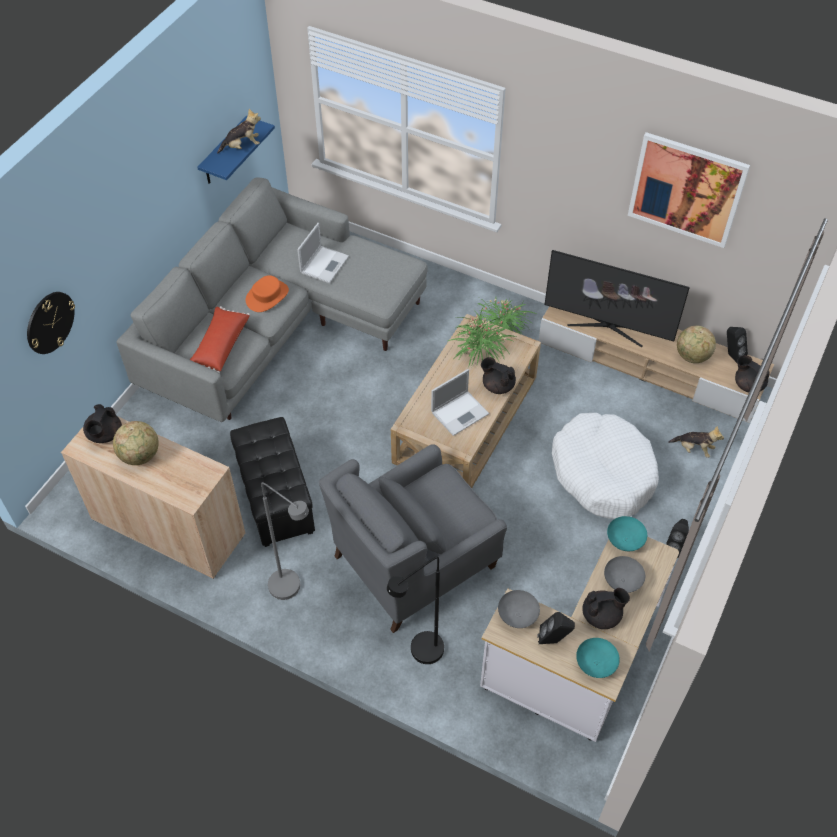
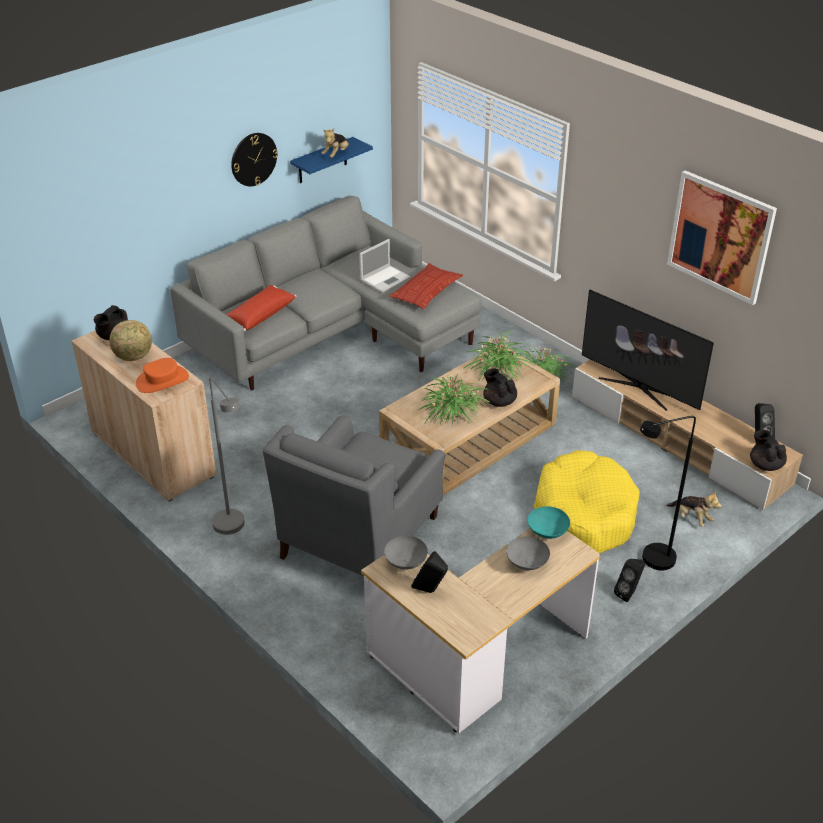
camera: 20 degrees right, 15 degrees down
wall clock [27,292,75,354] -> wall clock moved to [231,133,278,186]
plush toy [217,109,261,154] -> plush toy turned 120 degrees clockwise [322,129,349,158]
black ottoman [230,417,315,547] -> none
orange hat [246,275,289,312] -> orange hat moved to [136,358,189,393]
grey armchair [319,444,507,633] -> grey armchair turned 45 degrees counterclockwise [263,415,446,576]
black floor lamp [387,556,444,664] -> black floor lamp moved to [640,416,696,570]
laptop [431,369,489,436] -> potted plant [419,374,491,425]
white dog bed [552,413,659,519] -> yellow dog bed [534,450,640,554]
turquoise bowl [576,638,620,678] -> none
black teapot [583,588,630,629] -> none
globe [677,326,716,363] -> none
none -> pillow [389,263,463,309]

